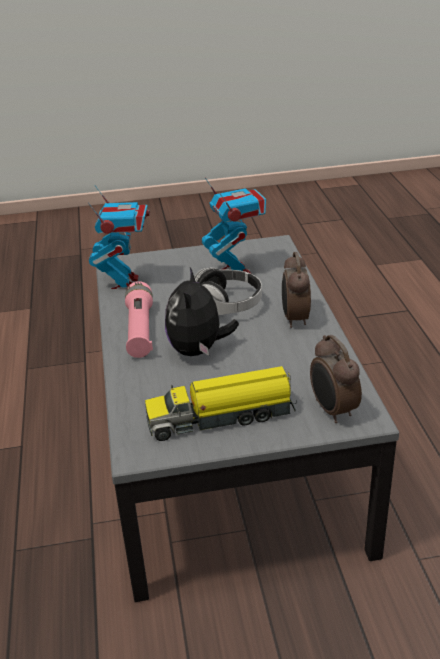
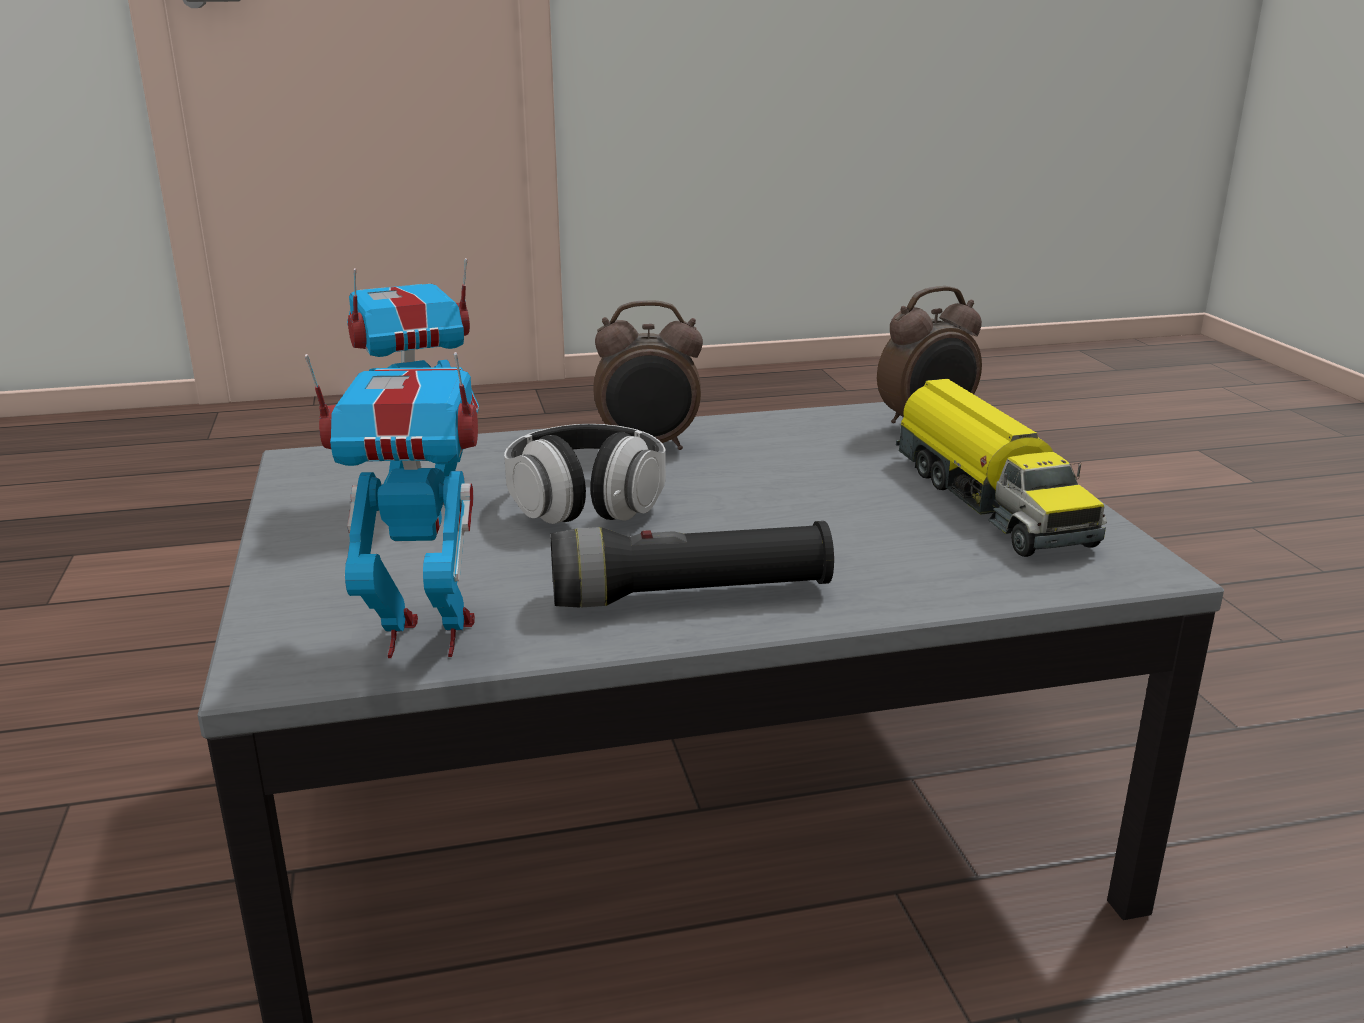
camera: 95 degrees left, 10 degrees down
pink flashlight [125,281,153,358] -> black flashlight [551,521,834,608]
plush toy [165,267,239,356] -> none

